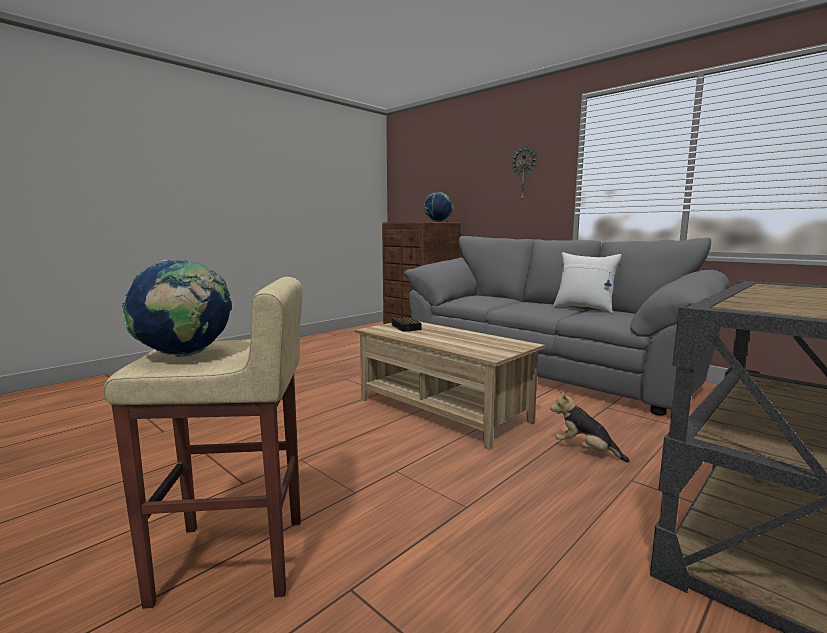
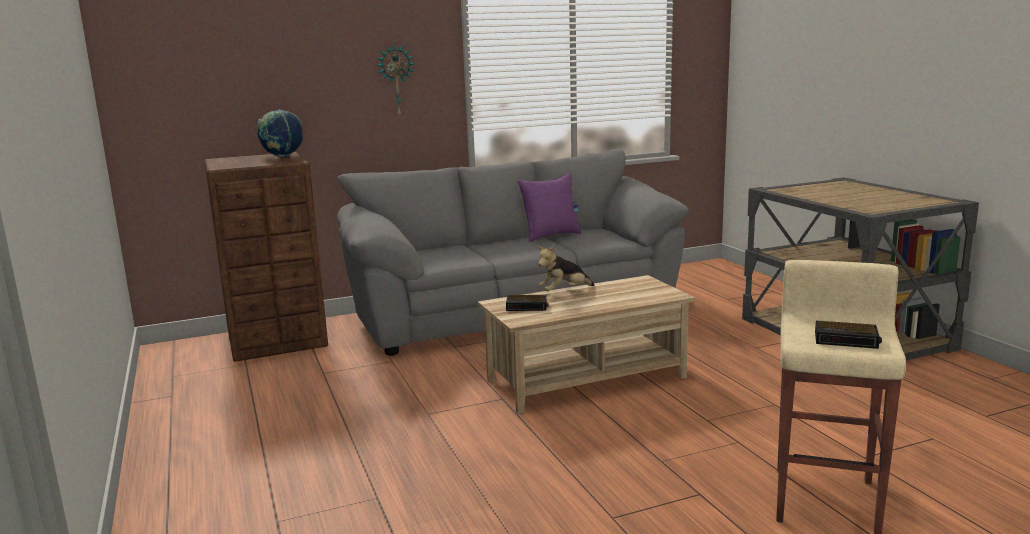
camera: 65 degrees left, 5 degrees up
globe [122,259,232,357] -> alarm clock [815,321,882,349]
plush toy [550,390,630,462] -> plush toy moved to [538,246,595,291]
white pillow [553,252,622,314] -> purple pillow [518,174,582,242]

